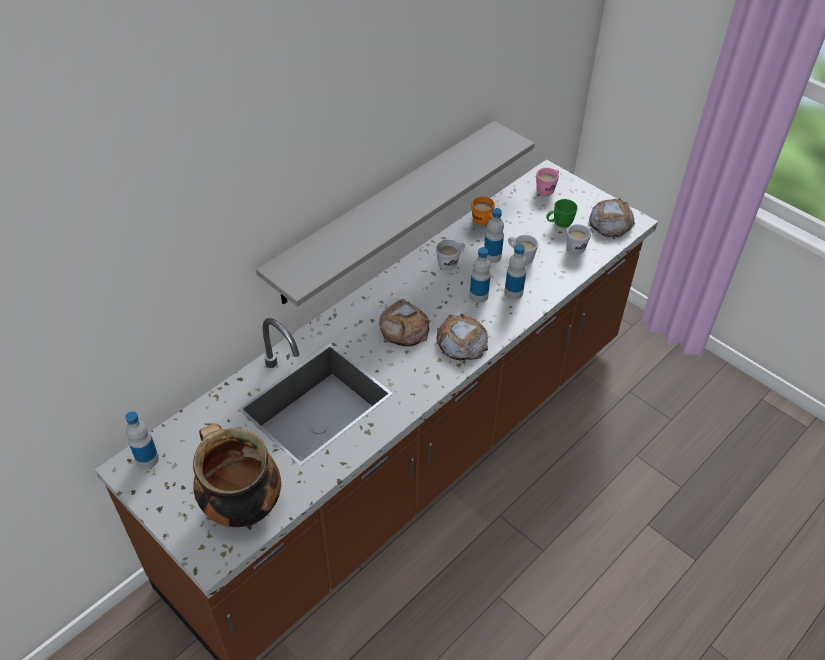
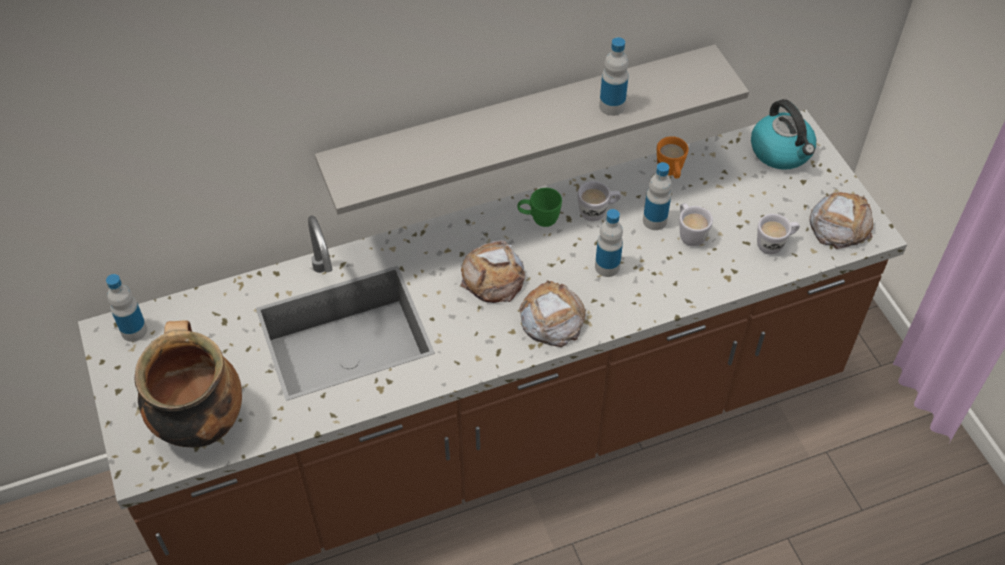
camera: 25 degrees right, 5 degrees up
bottle [504,244,527,299] -> bottle moved to [599,37,629,116]
pink mug [536,168,559,196] -> kettle [751,99,816,170]
green mug [546,199,578,228] -> green mug moved to [517,188,562,227]

